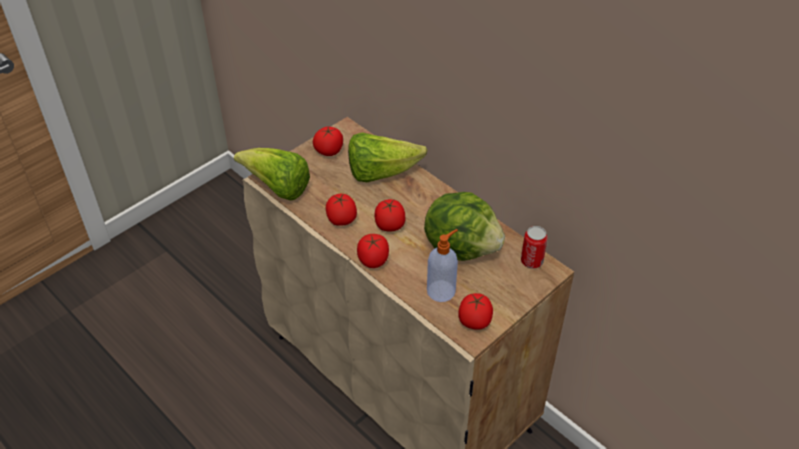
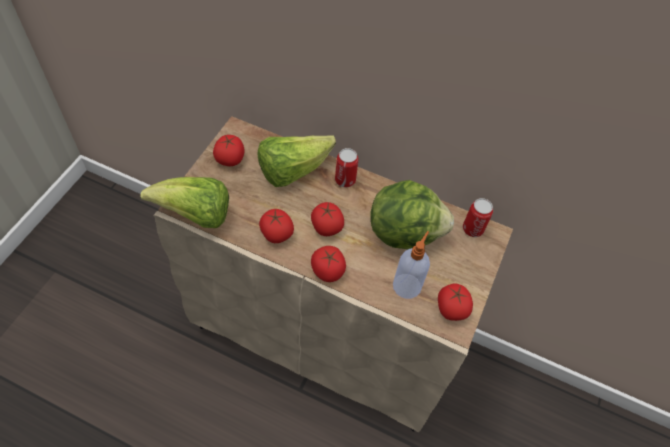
camera: 25 degrees left, 10 degrees up
none -> can [335,148,359,187]

